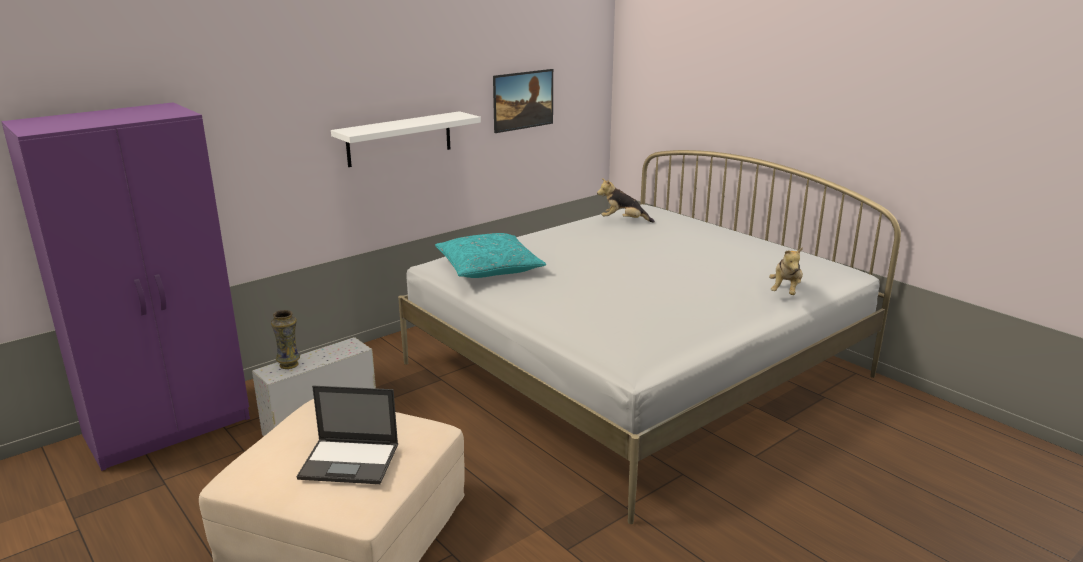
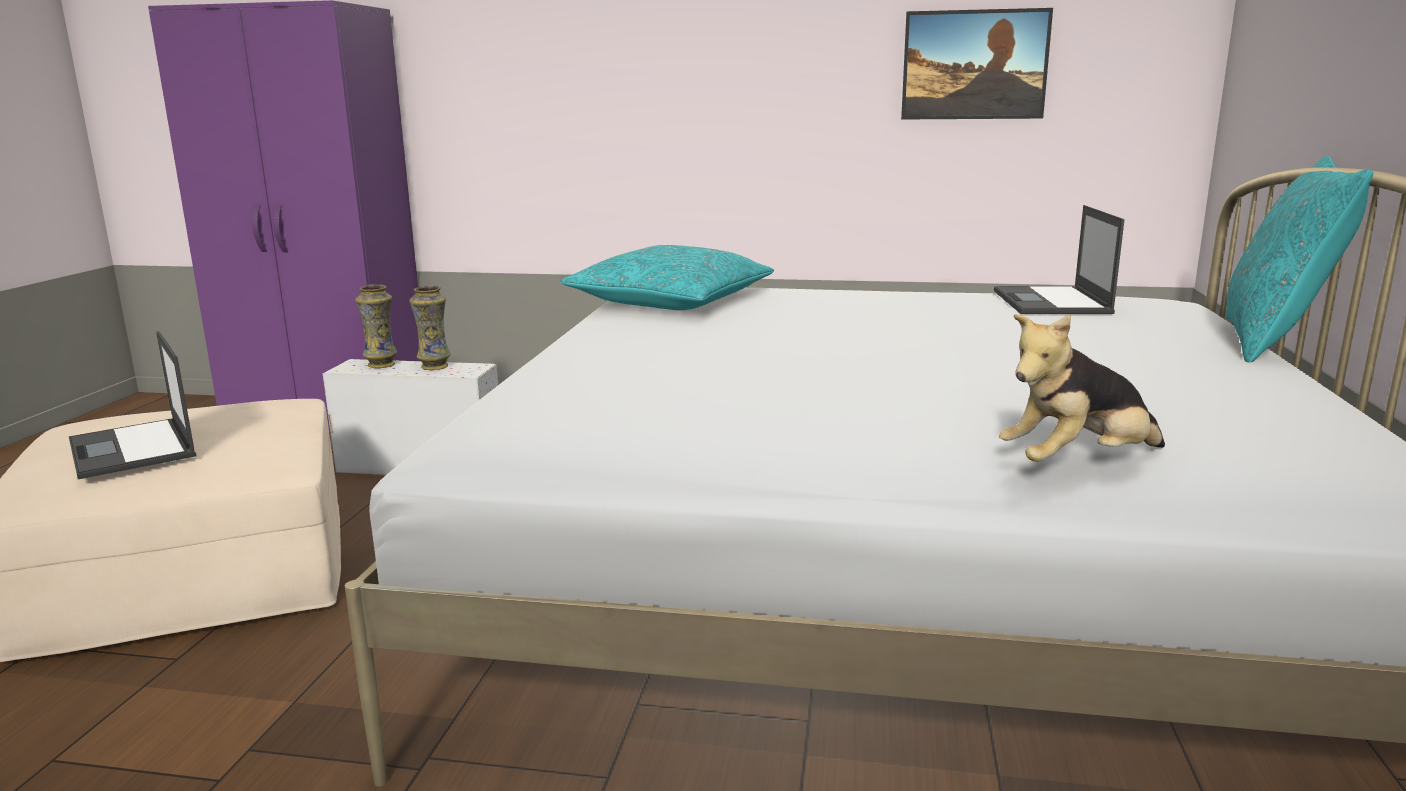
camera: 50 degrees right, 5 degrees down
white shelf [331,111,481,167] -> none
plush toy [597,178,655,223] -> laptop [994,205,1124,314]
none -> vase [409,286,451,370]
none -> turquoise pillow [1225,156,1373,363]

